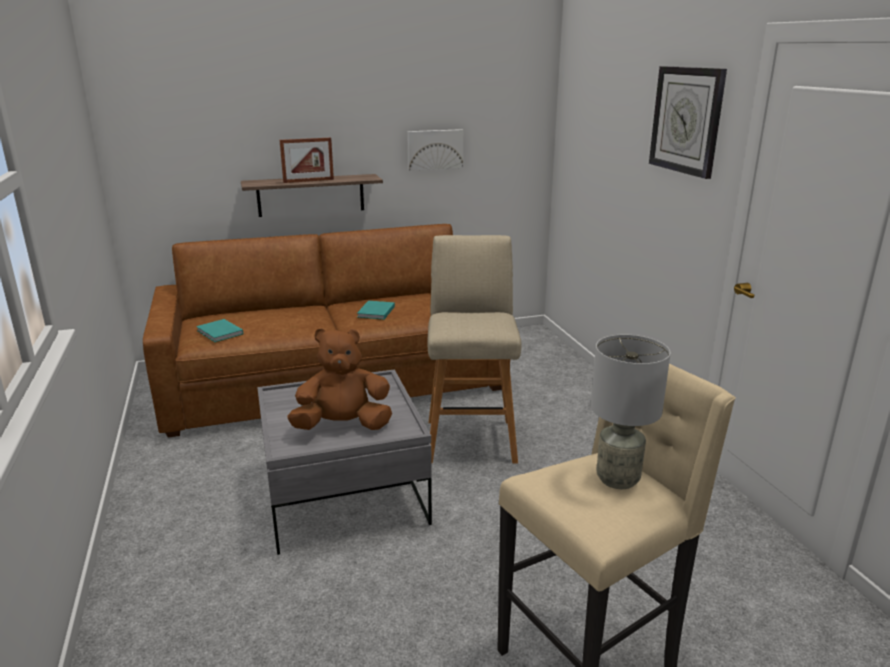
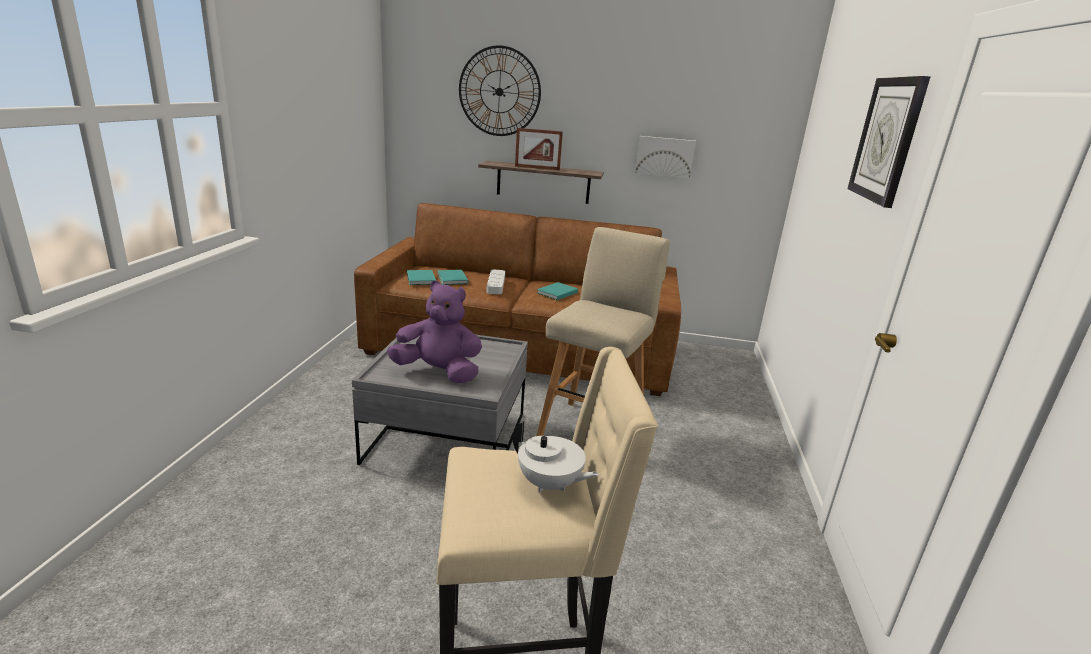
camera: 25 degrees right, 0 degrees up
brown plush toy [287,328,392,430] -> purple plush toy [387,280,482,383]
grey table lamp [590,335,671,489] -> white teapot [512,421,599,493]
none -> turquoise book [437,270,468,285]
none -> wall clock [459,45,541,136]
none -> grey tray [487,270,505,294]

